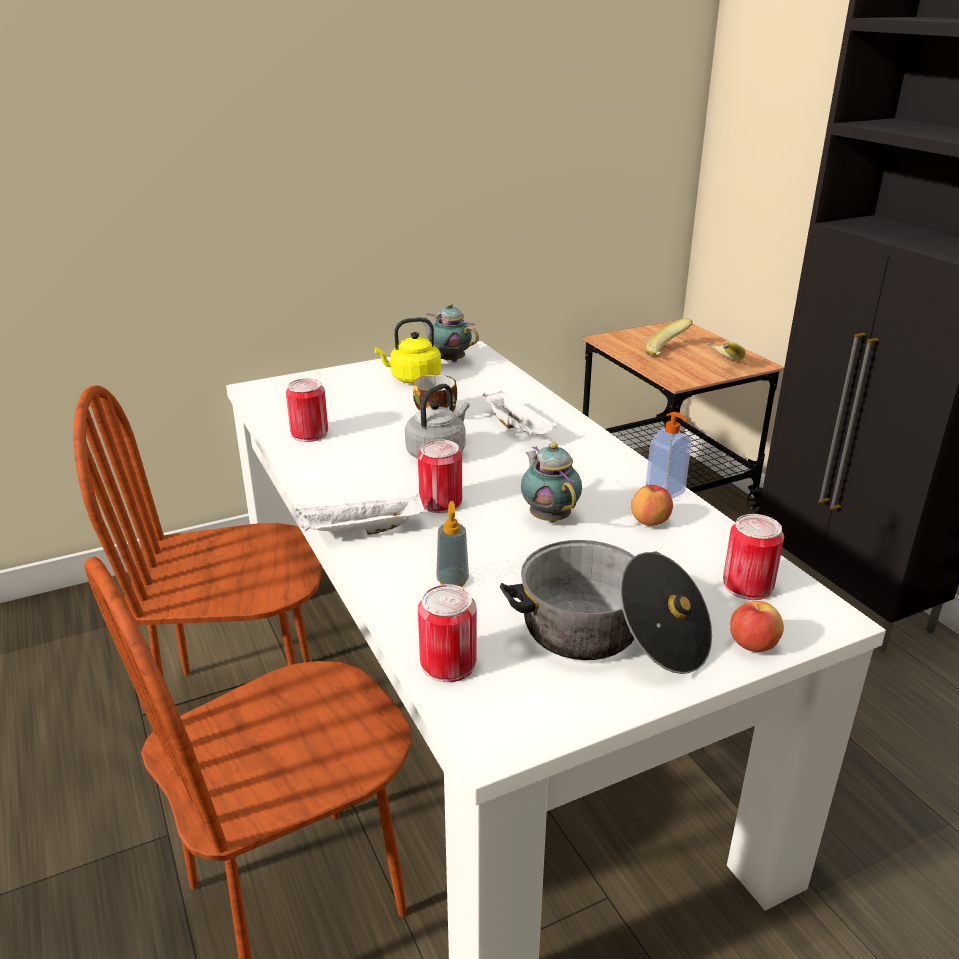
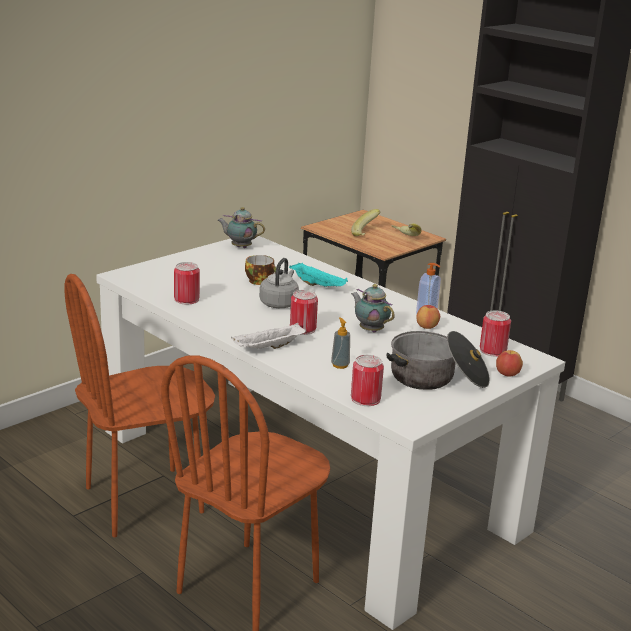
camera: 20 degrees left, 5 degrees down
yellow kettle [374,318,441,384] -> none
white tray [482,391,556,435] -> turquoise tray [289,263,348,287]

